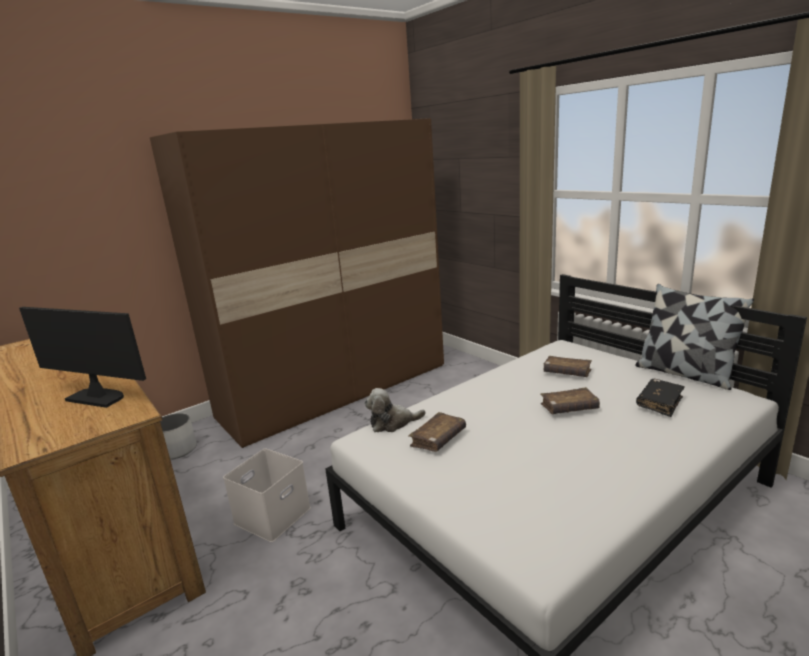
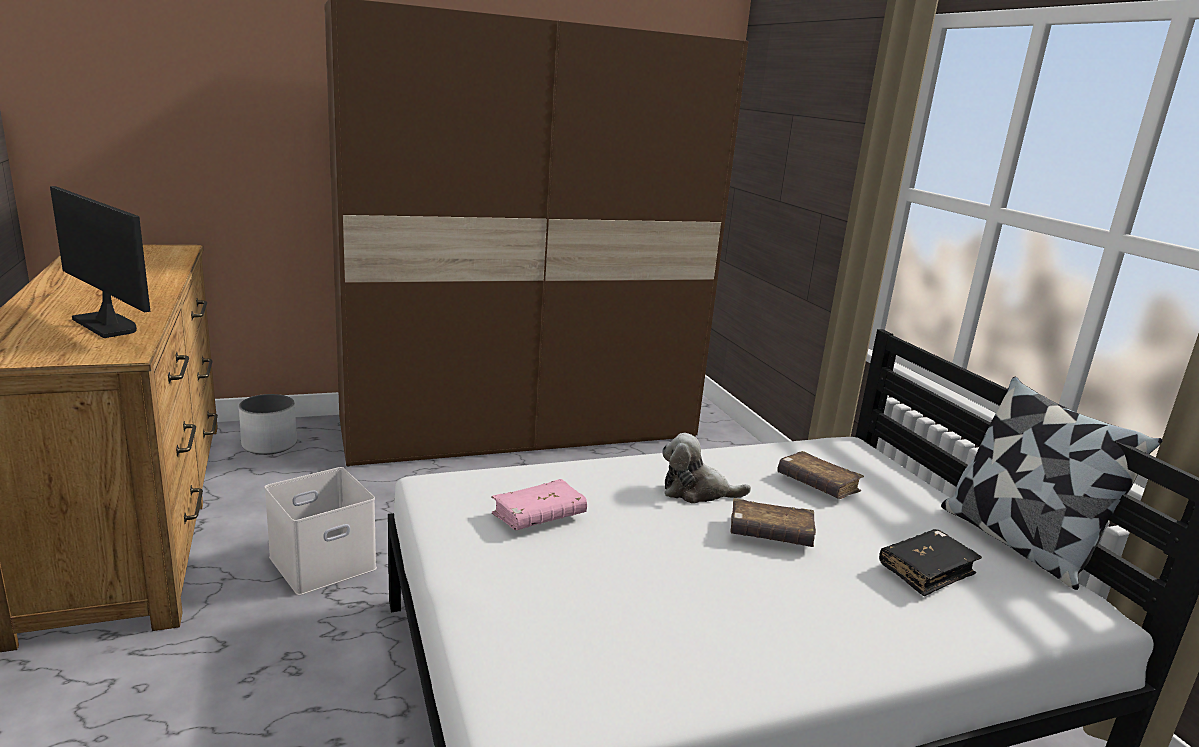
camera: 15 degrees right, 0 degrees up
plush toy [365,388,425,432] -> plush toy moved to [662,433,751,504]
brown book [408,412,466,452] -> pink book [491,479,587,530]

